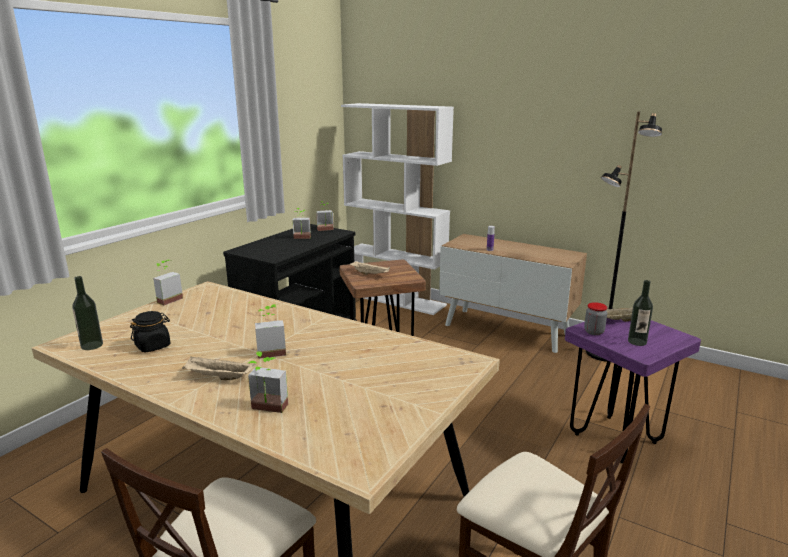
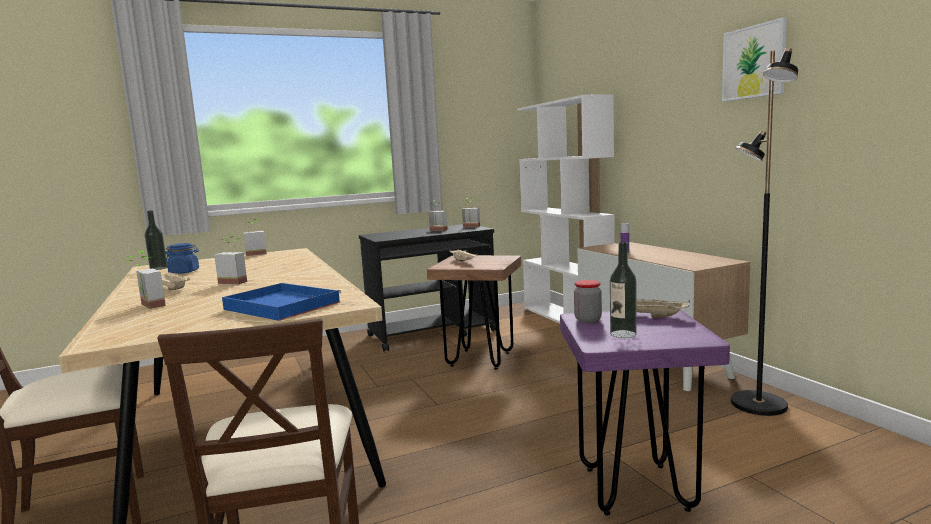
camera: 35 degrees right, 10 degrees down
black jar [130,311,171,352] -> blue jar [165,243,199,274]
none -> blue tray [222,282,341,321]
none -> picture [722,17,787,102]

